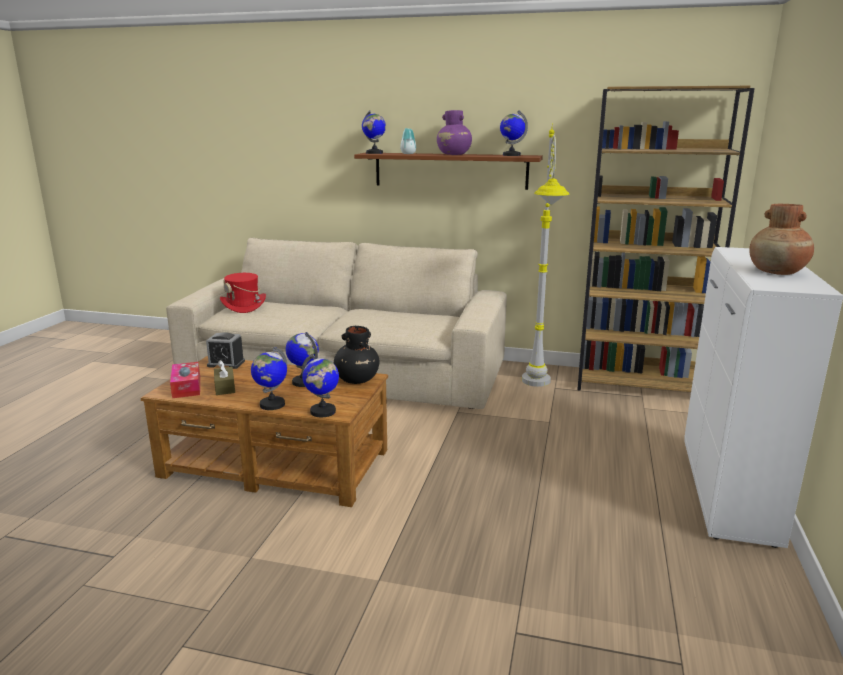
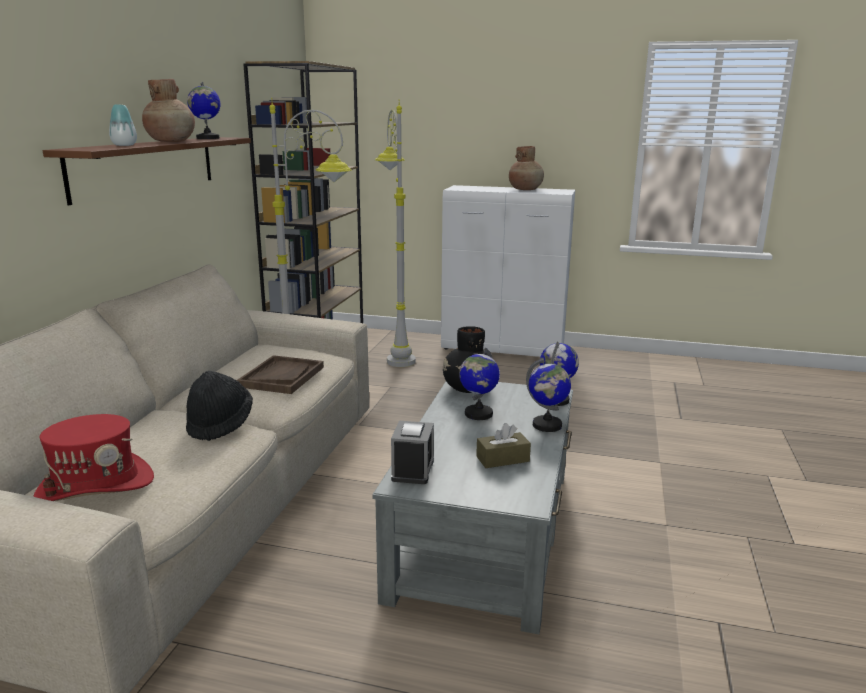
camera: 90 degrees left, 0 degrees up
brown coffee table [141,356,388,507] -> grey coffee table [372,381,573,634]
tissue box [170,362,200,398] -> none
globe [362,111,386,154] -> none
purple vase [437,110,472,155] -> brown vase [142,79,195,142]
none -> black hat [186,371,253,441]
none -> brown tray [237,355,324,394]
none -> grey floor lamp [375,103,416,367]

